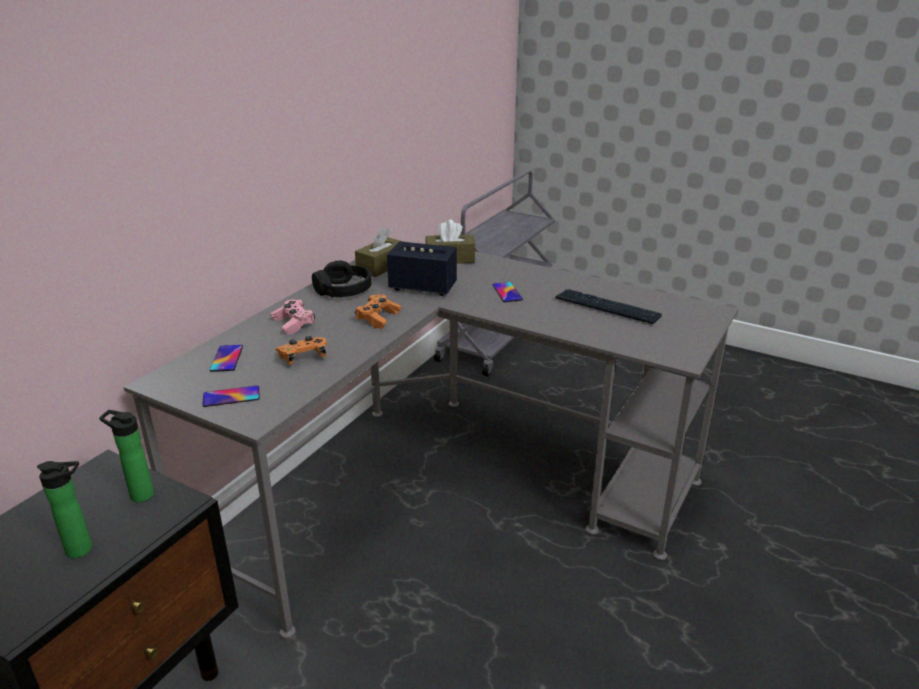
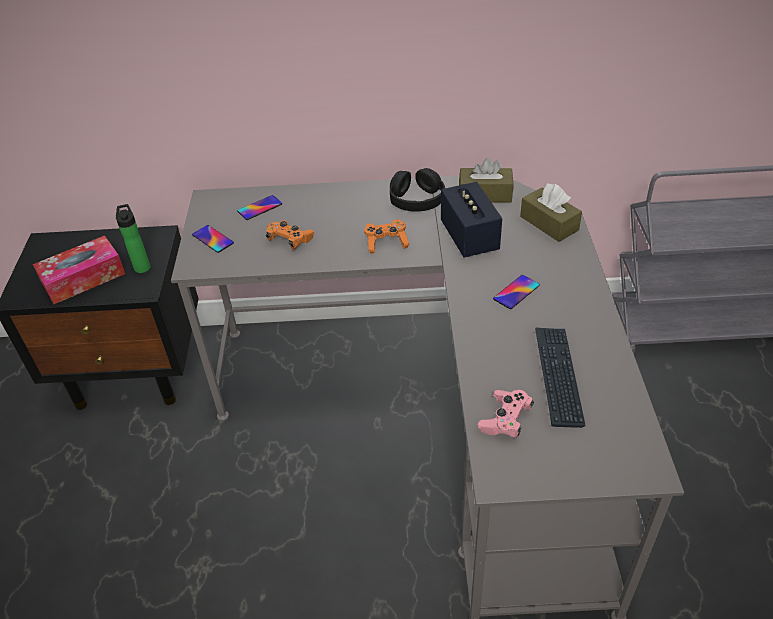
camera: 60 degrees right, 15 degrees up
bottle [37,461,92,558] -> tissue box [33,235,125,304]
pink game controller [270,299,315,335] -> pink game controller moved to [478,390,534,439]

